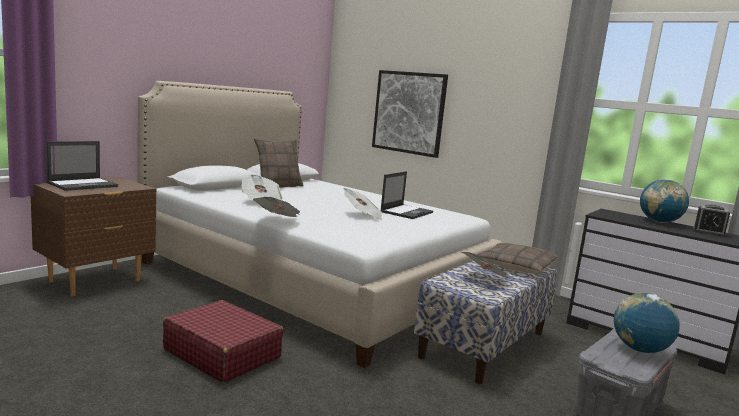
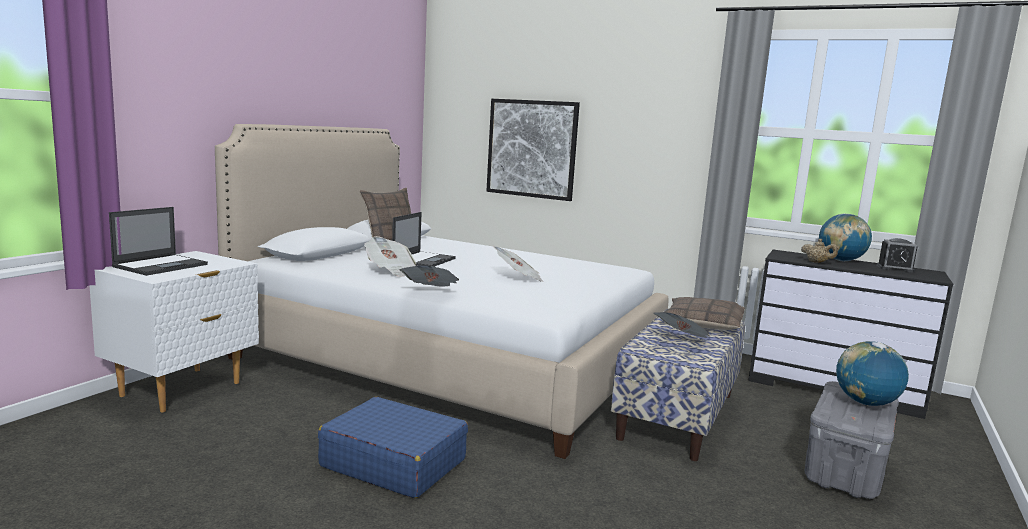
camera: 10 degrees left, 0 degrees up
brown nightstand [31,177,156,296] -> white nightstand [89,251,259,412]
red suitcase [163,300,284,383] -> blue suitcase [318,397,468,498]
laptop [380,171,433,219] -> laptop moved to [392,212,456,266]
none -> beige teapot [801,239,838,263]

